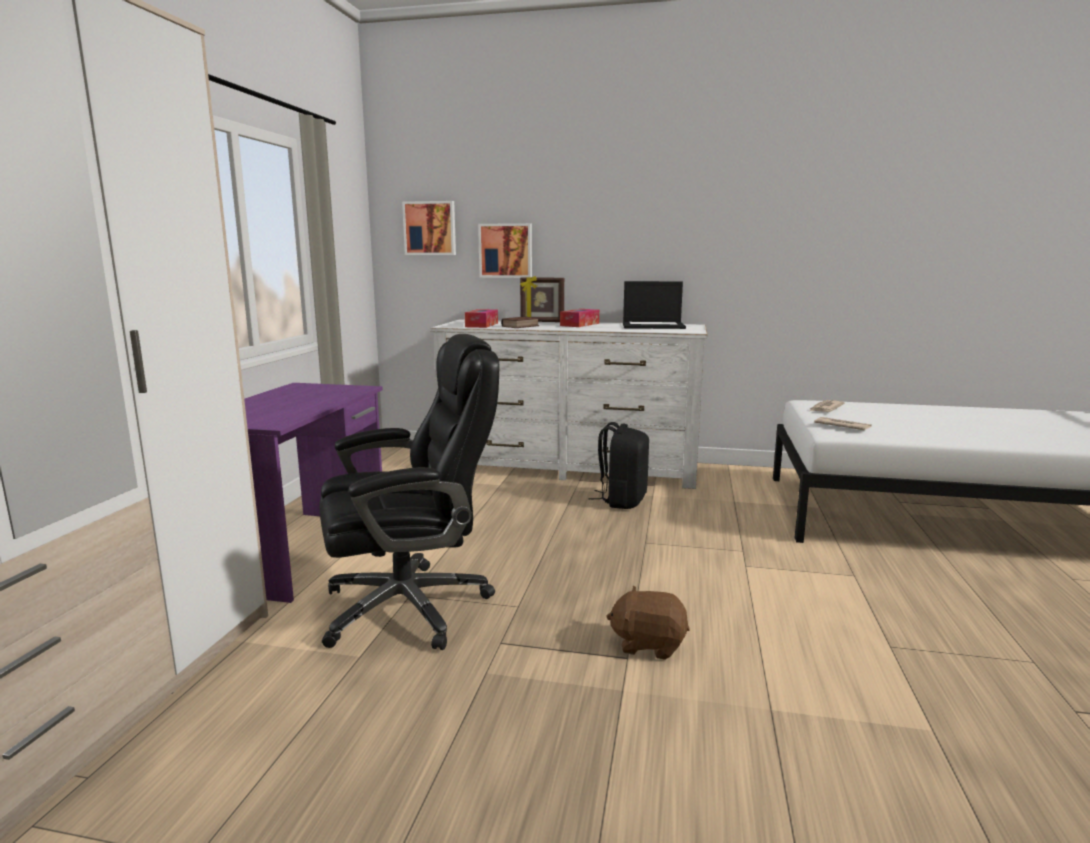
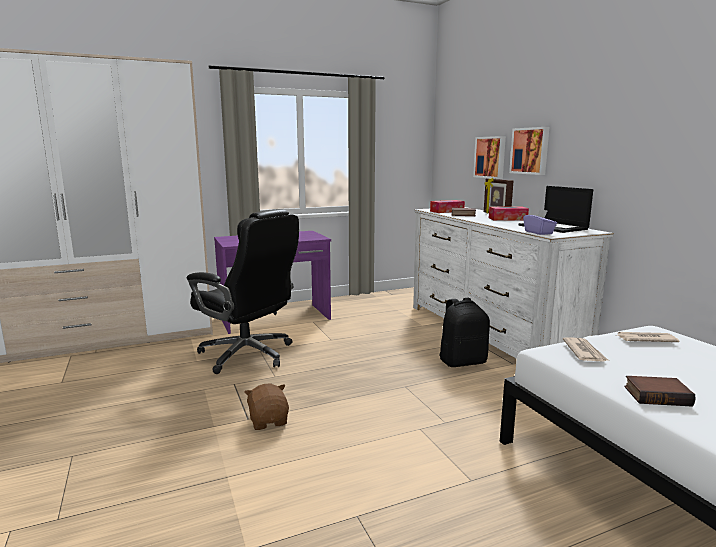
camera: 55 degrees right, 0 degrees up
picture [402,201,456,255] -> picture moved to [509,127,549,175]
none -> purple tissue box [523,209,557,235]
none -> book [624,376,695,407]

